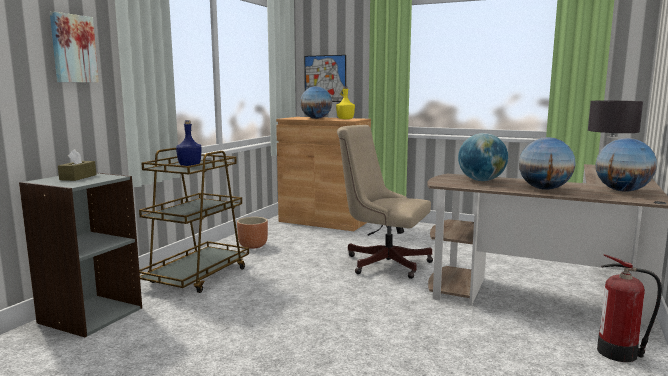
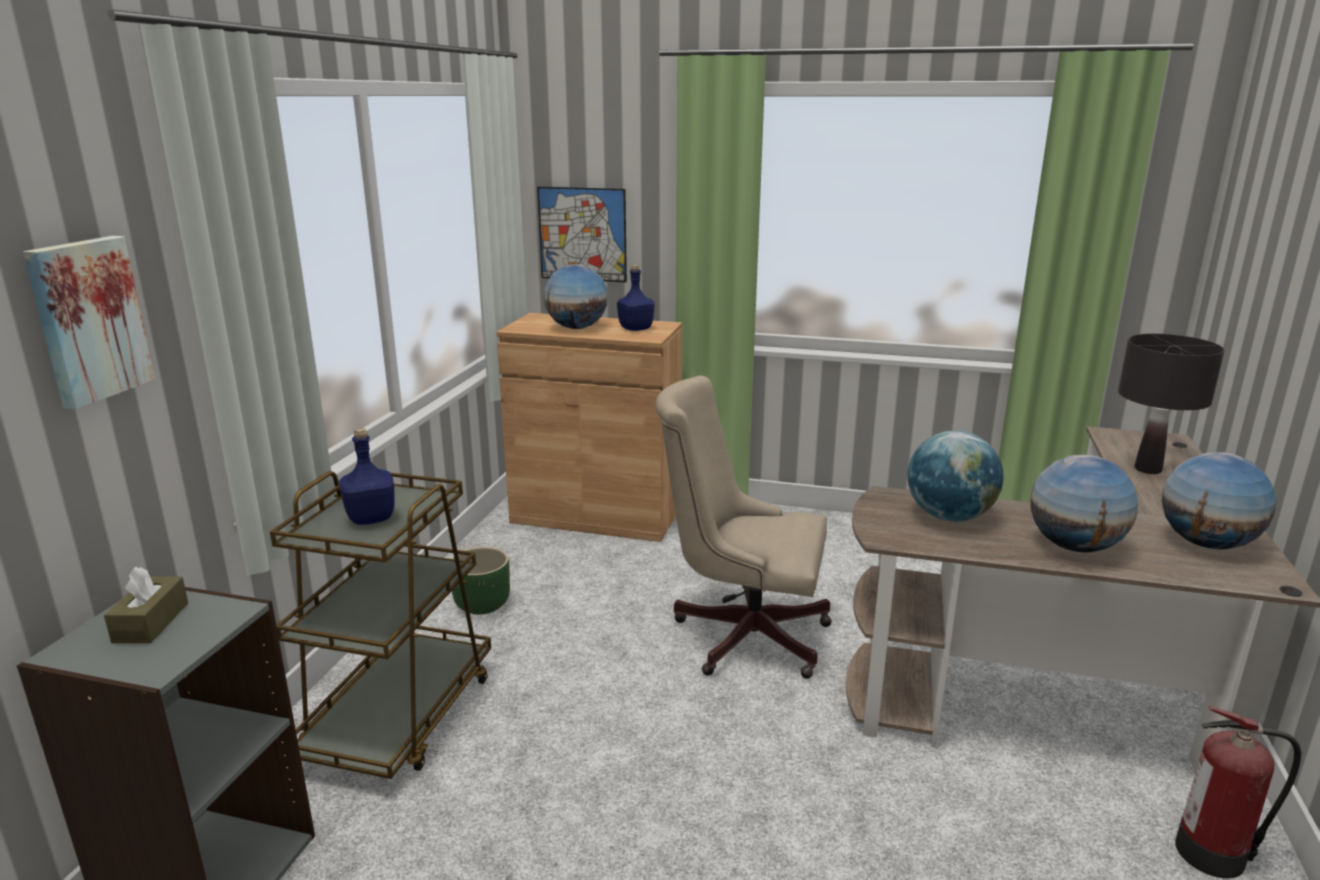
camera: 10 degrees left, 10 degrees up
brown planter [237,217,268,249] -> green planter [450,546,510,615]
yellow bottle [336,86,355,119] -> blue bottle [617,265,654,331]

